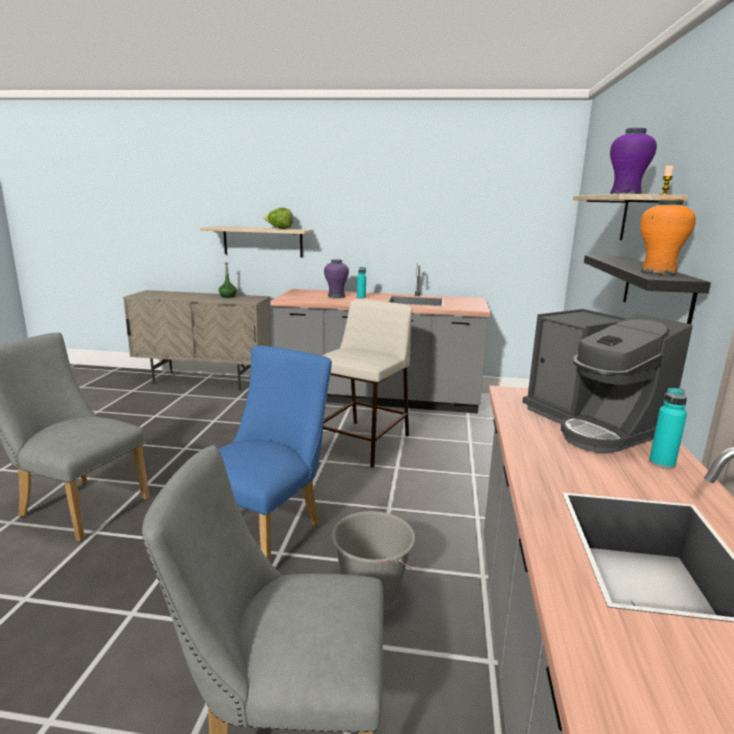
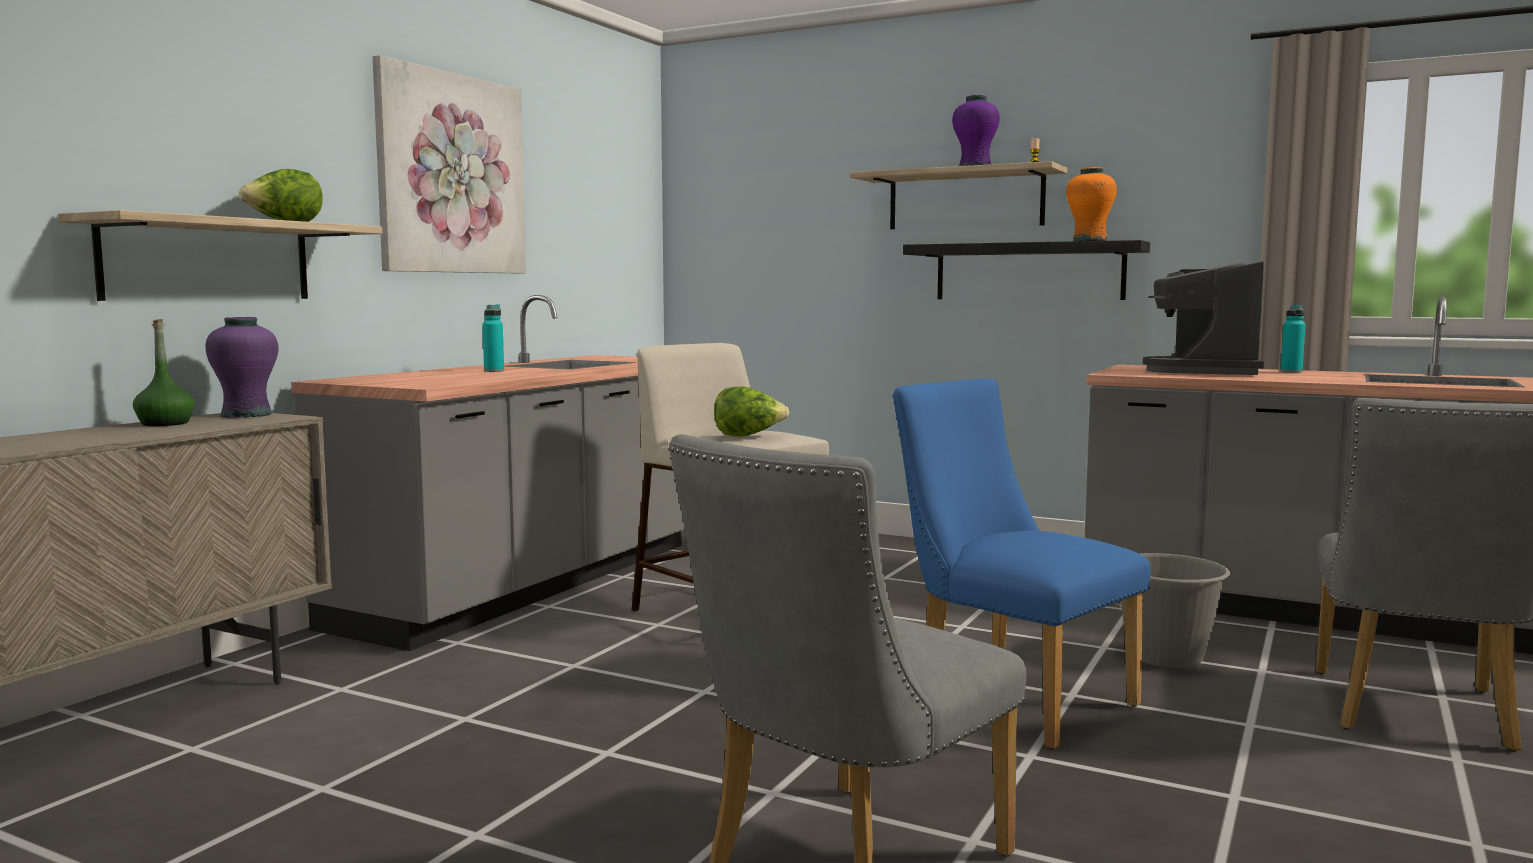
camera: 70 degrees left, 10 degrees down
purple vase [324,259,349,298] -> purple vase moved to [205,317,279,418]
coffee machine [522,309,693,453] -> coffee machine turned 120 degrees clockwise [1143,261,1264,375]
none -> picture [372,55,526,274]
none -> lettuce [714,386,789,437]

